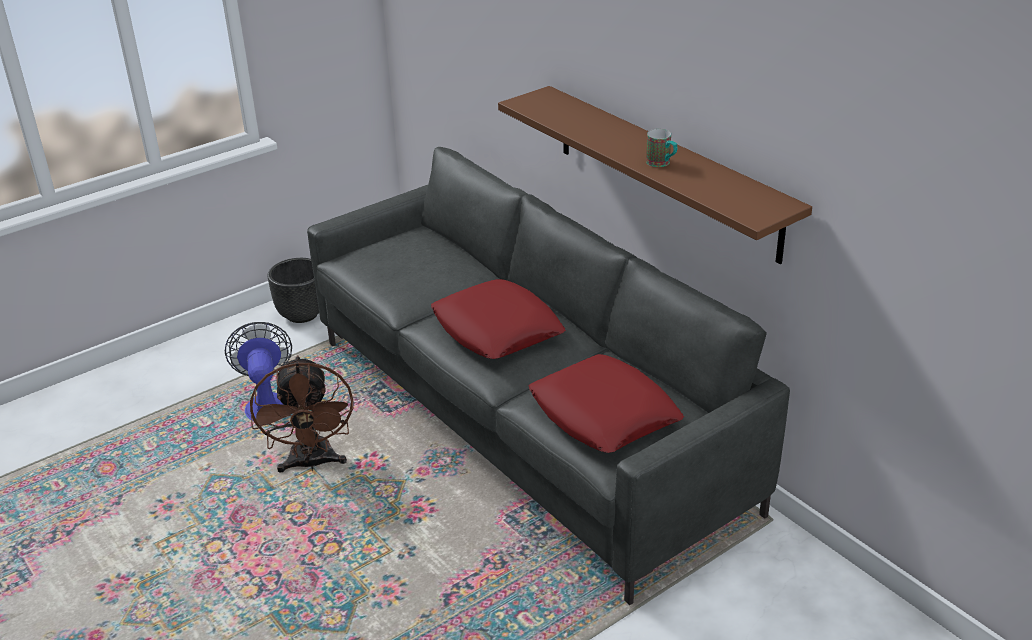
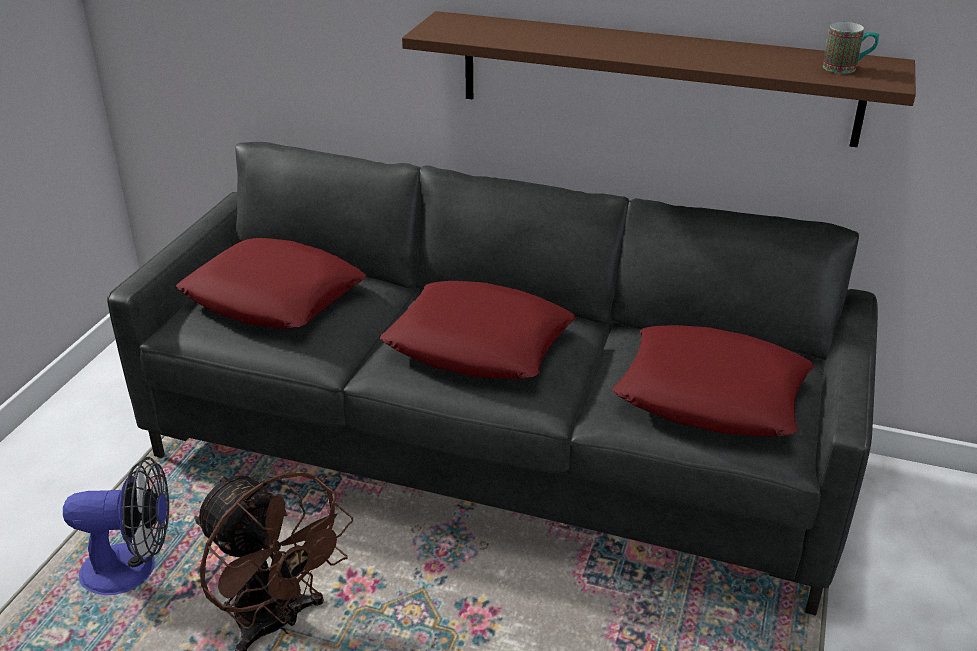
camera: 35 degrees left, 0 degrees up
fan [225,322,292,420] -> fan turned 135 degrees clockwise [63,457,169,595]
black planter [268,258,319,323] -> none
mug [646,129,677,167] -> mug moved to [823,22,879,74]
none -> red pillow [176,238,366,328]

